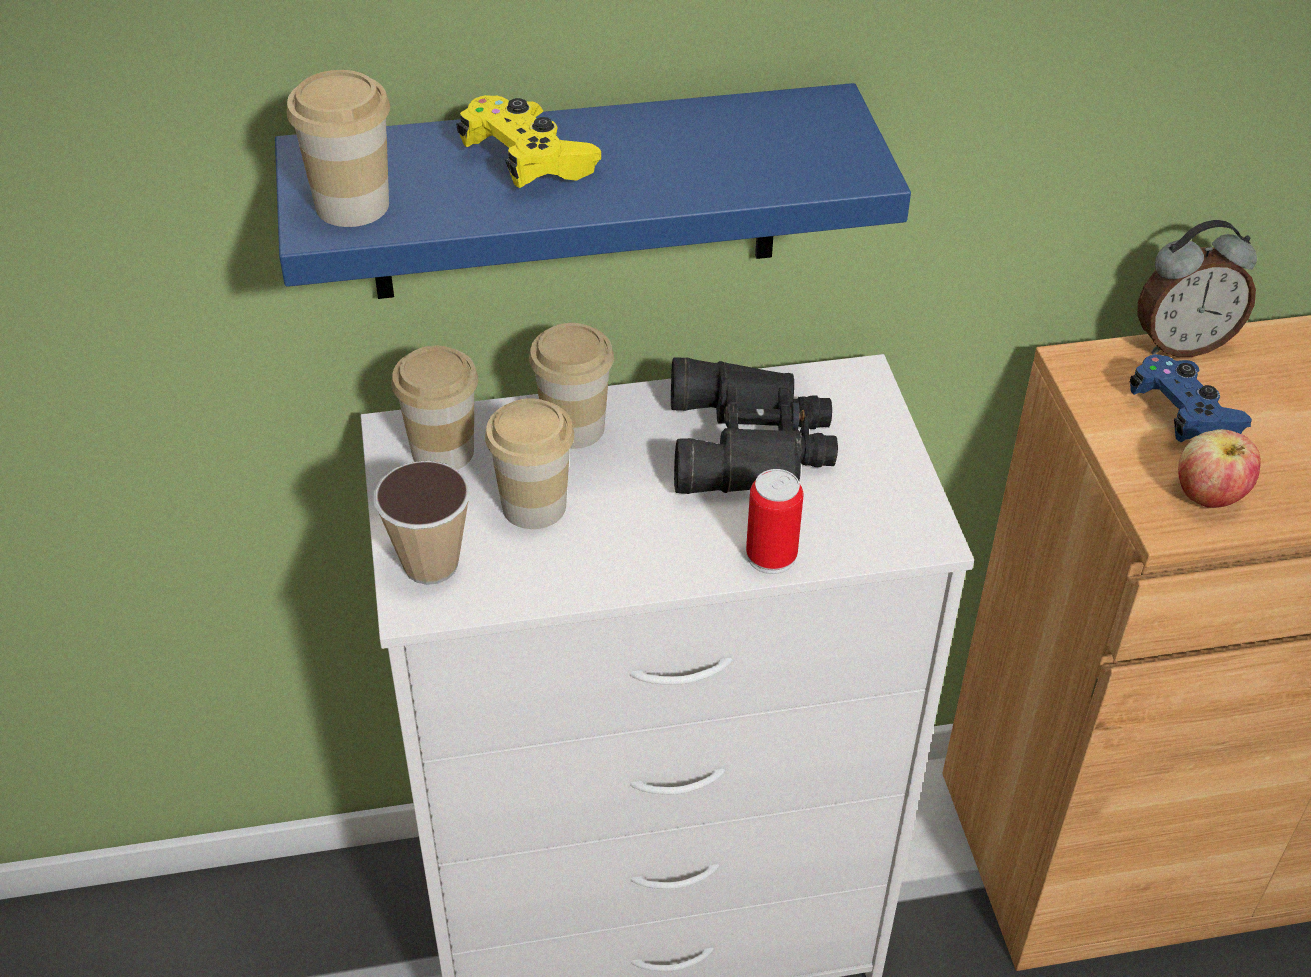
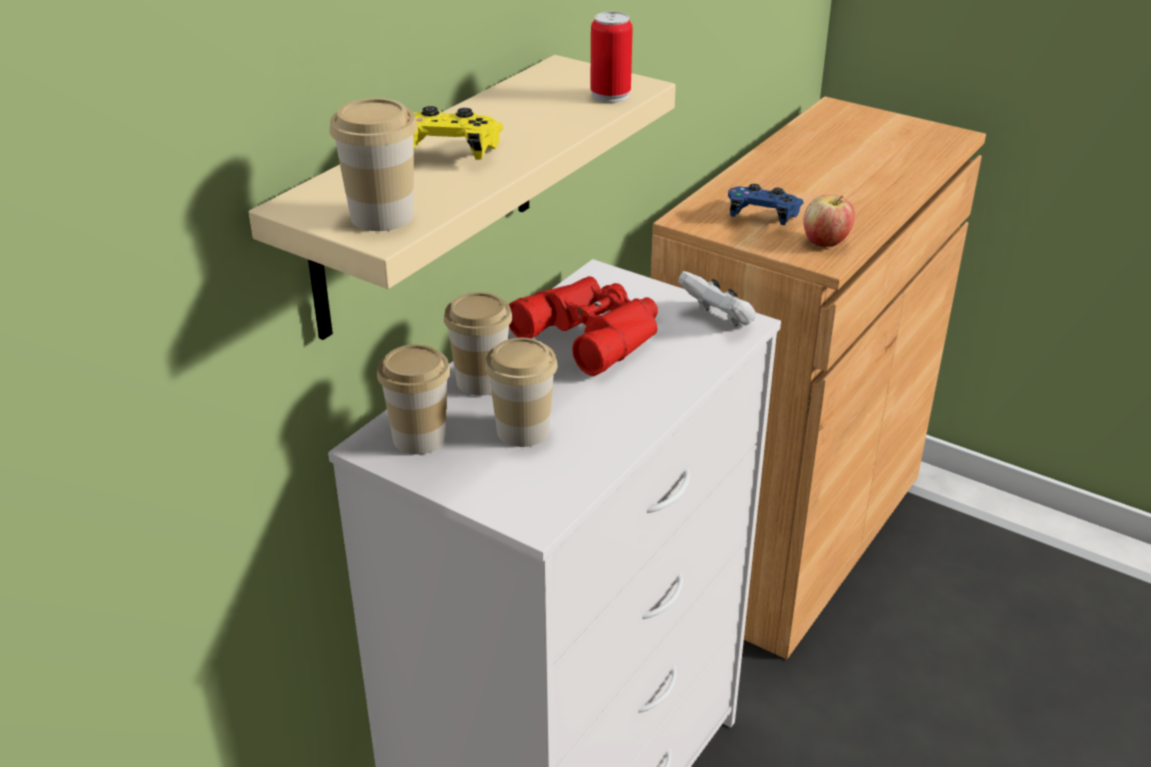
camera: 45 degrees left, 10 degrees down
blue shelf [275,83,911,299] -> beige shelf [249,55,676,340]
cup [374,461,470,585] -> none
black binoculars [671,357,838,494] -> red binoculars [509,276,658,376]
can [746,469,803,574] -> can moved to [590,12,633,103]
alarm clock [1137,220,1257,357] -> none
none -> white game controller [678,271,756,326]

